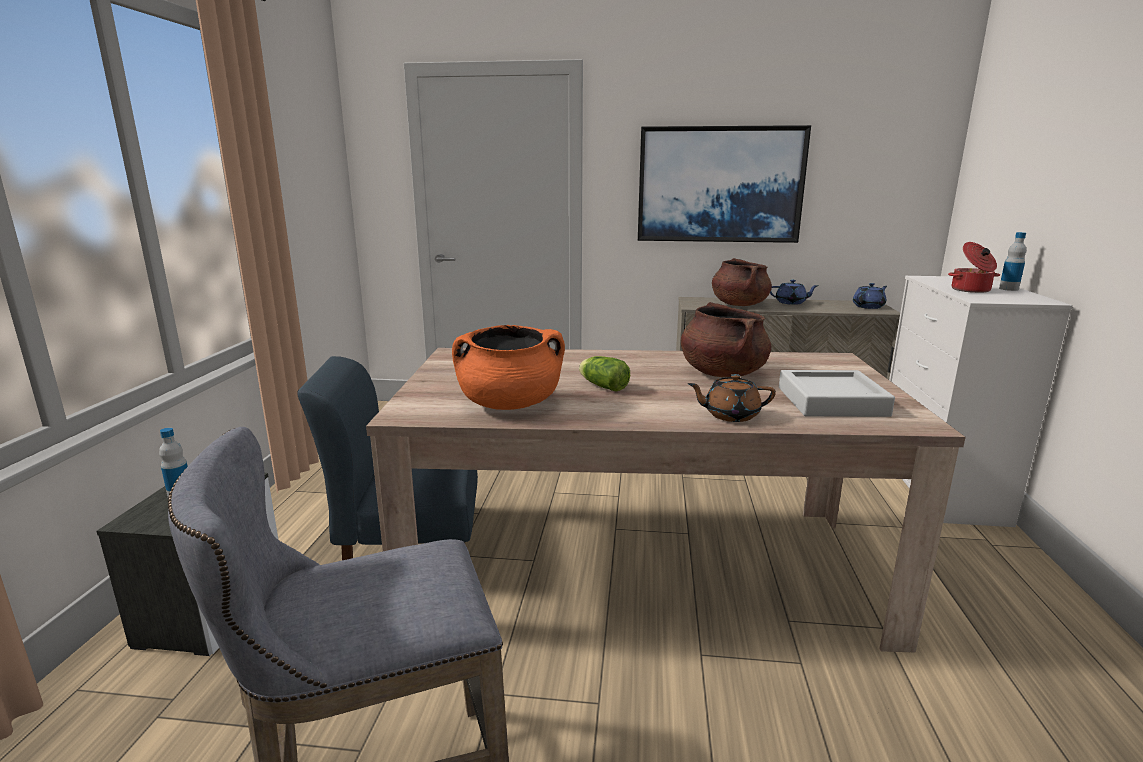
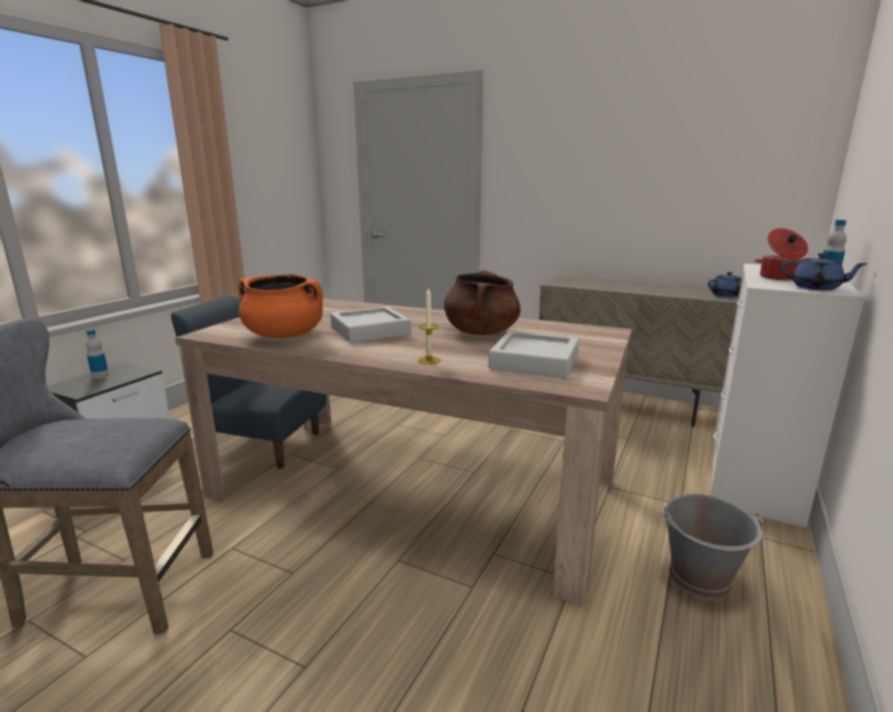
camera: 20 degrees right, 0 degrees up
lettuce [579,356,630,392] -> grey tray [330,306,411,343]
picture [638,125,811,243] -> none
brown teapot [688,374,776,422] -> candle [418,287,441,365]
brown cooking pot [712,258,772,306] -> none
blue teapot [770,280,819,305] -> blue teapot moved to [781,253,868,290]
none -> grey bucket [662,493,764,600]

